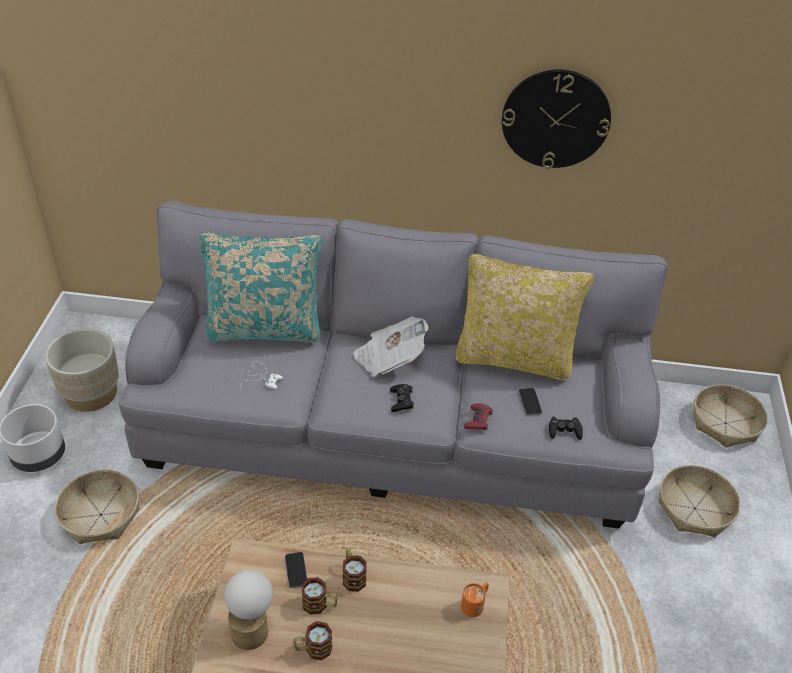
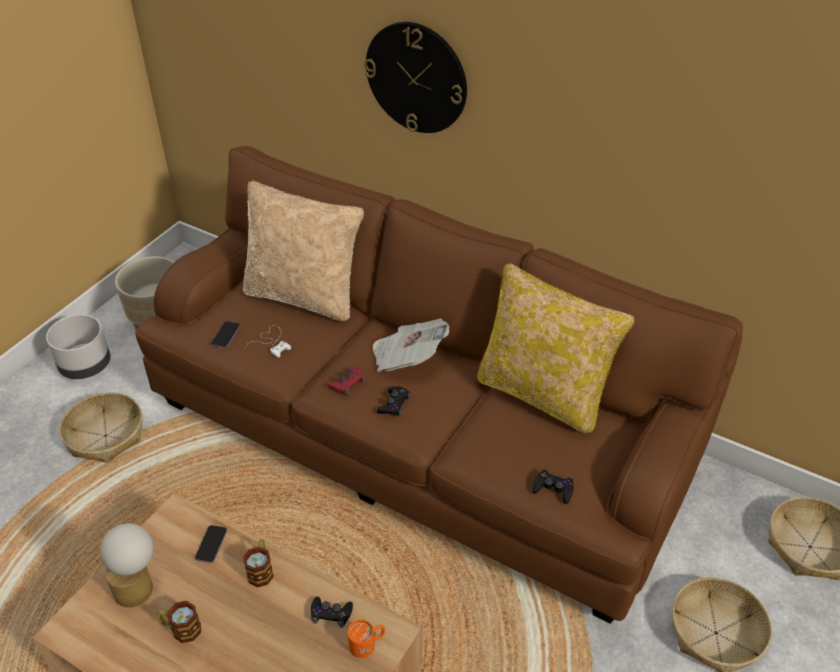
camera: 25 degrees right, 0 degrees up
grey sofa [119,201,668,528] -> brown sofa [135,146,743,624]
turquoise pillow [199,232,323,343] -> beige pillow [243,181,364,322]
mug [302,577,338,615] -> none
red game controller [464,404,493,431] -> red game controller moved to [328,366,366,395]
wall clock [502,69,611,169] -> wall clock moved to [364,22,467,133]
phone [519,388,542,415] -> phone moved to [211,321,240,348]
none -> black game controller [311,596,353,628]

